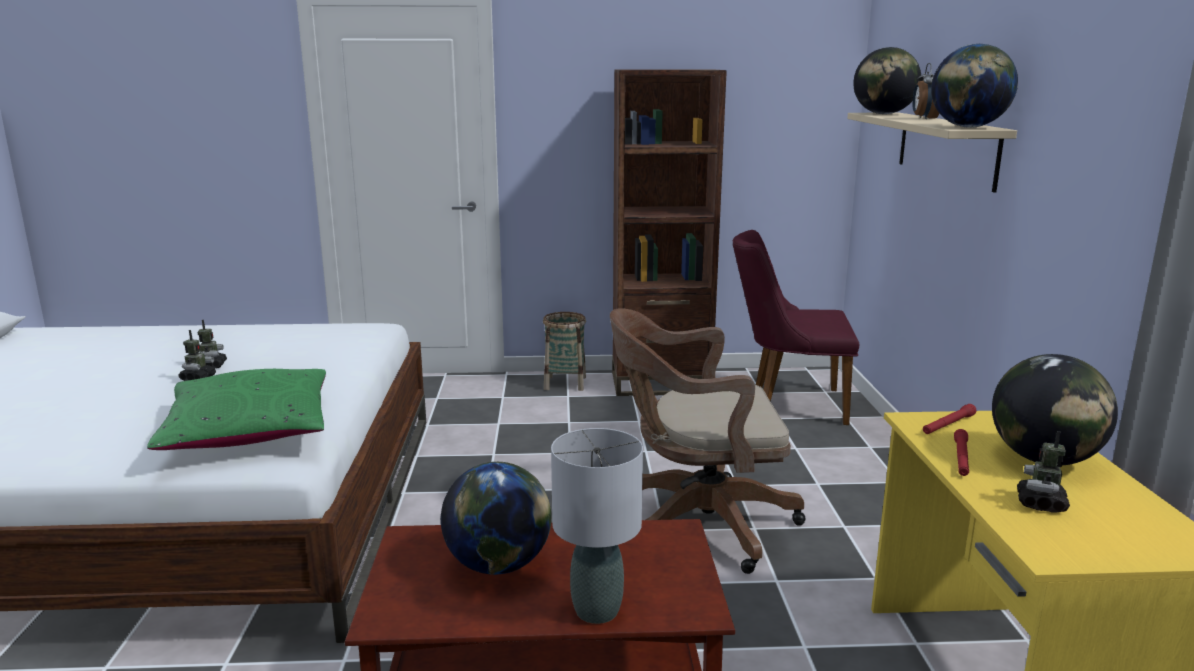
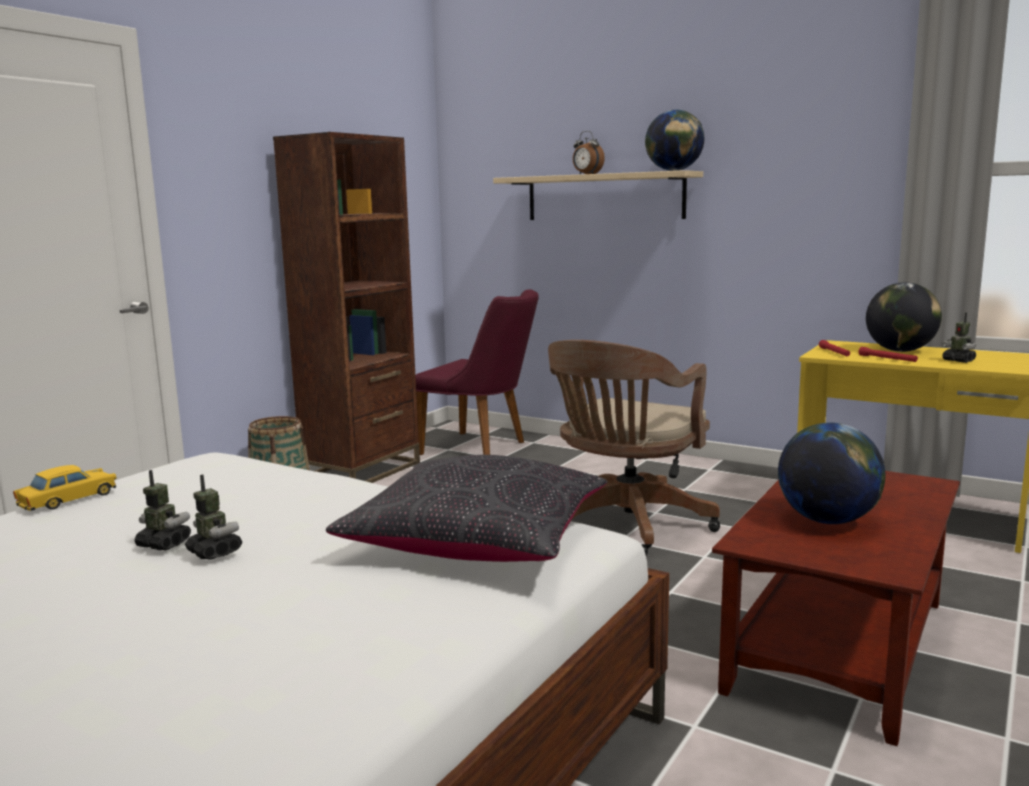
camera: 55 degrees left, 5 degrees down
green pillow [147,369,326,450] -> black pillow [326,455,608,562]
grey table lamp [551,428,643,624] -> none
purple chair [733,230,859,425] -> purple chair turned 105 degrees counterclockwise [415,289,539,455]
globe [853,47,921,114] -> none
none -> yellow toy car [13,465,116,511]

